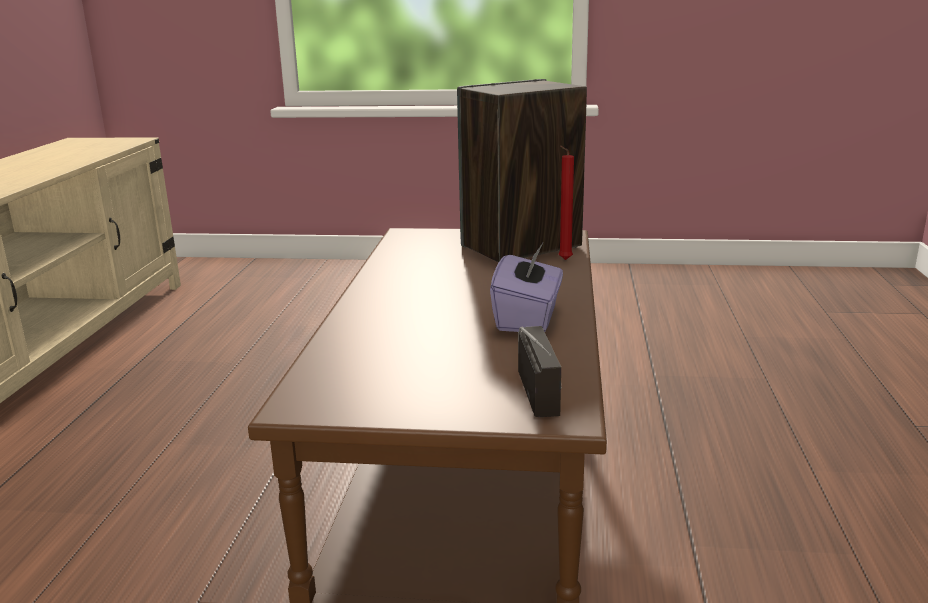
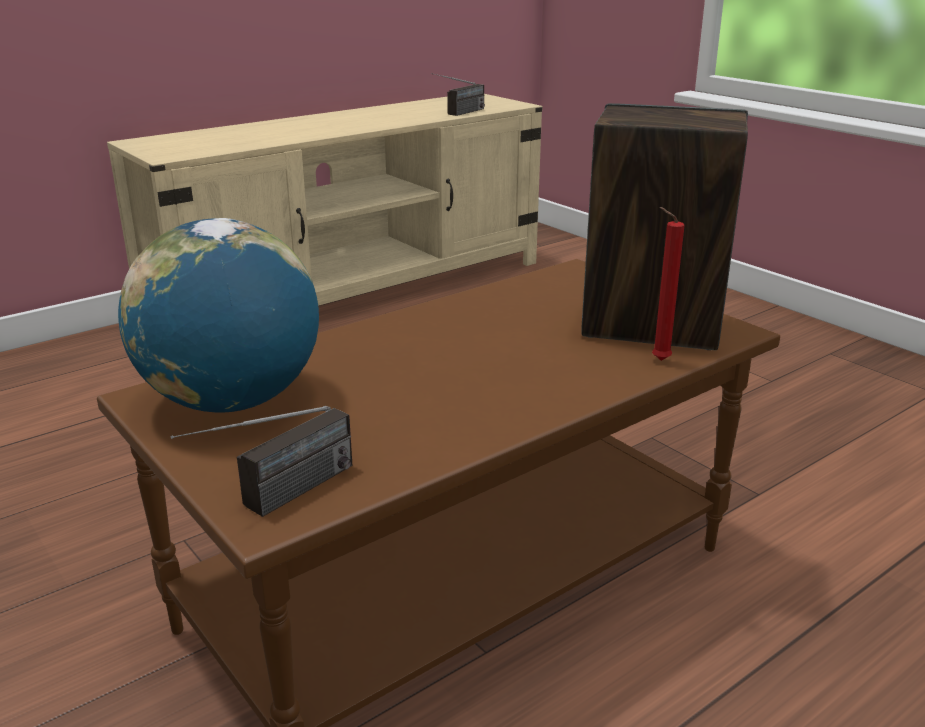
camera: 45 degrees right, 5 degrees up
purple tissue box [490,243,563,332] -> none
none -> globe [118,218,319,413]
none -> radio [431,73,485,116]

